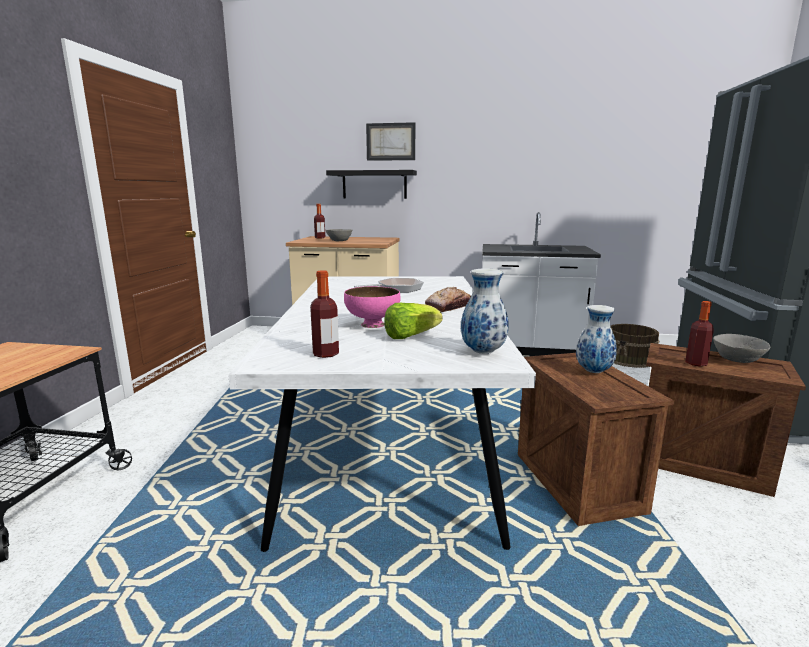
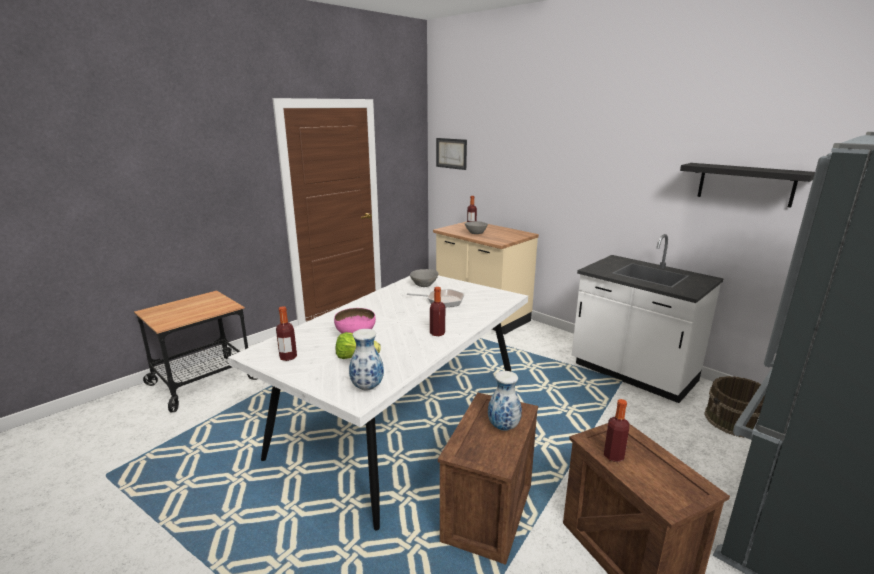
camera: 35 degrees right, 5 degrees up
black shelf [326,170,417,199] -> black shelf moved to [680,163,815,208]
picture [366,122,415,161] -> picture moved to [436,138,467,170]
bread [425,287,471,312] -> bottle [430,287,445,336]
grey bowl [713,334,770,363] -> grey bowl moved to [410,269,439,287]

